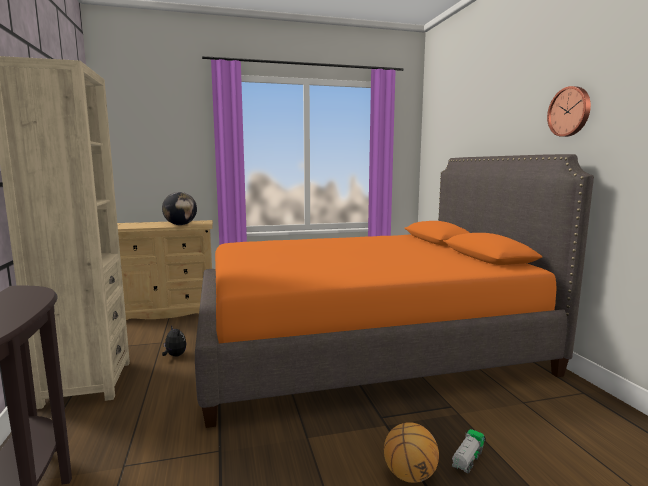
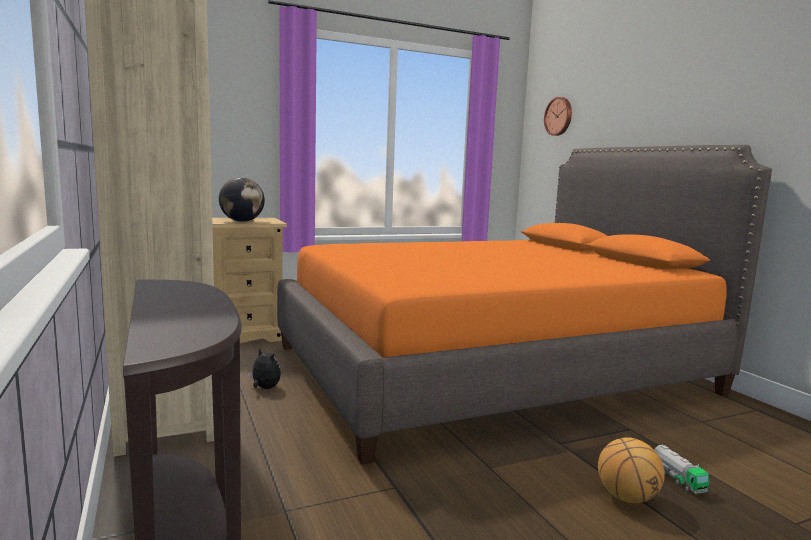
camera: 10 degrees left, 0 degrees up
toy truck [452,429,486,474] -> toy truck turned 135 degrees clockwise [654,445,709,494]
wall clock [547,86,591,137] -> wall clock moved to [544,97,572,136]

